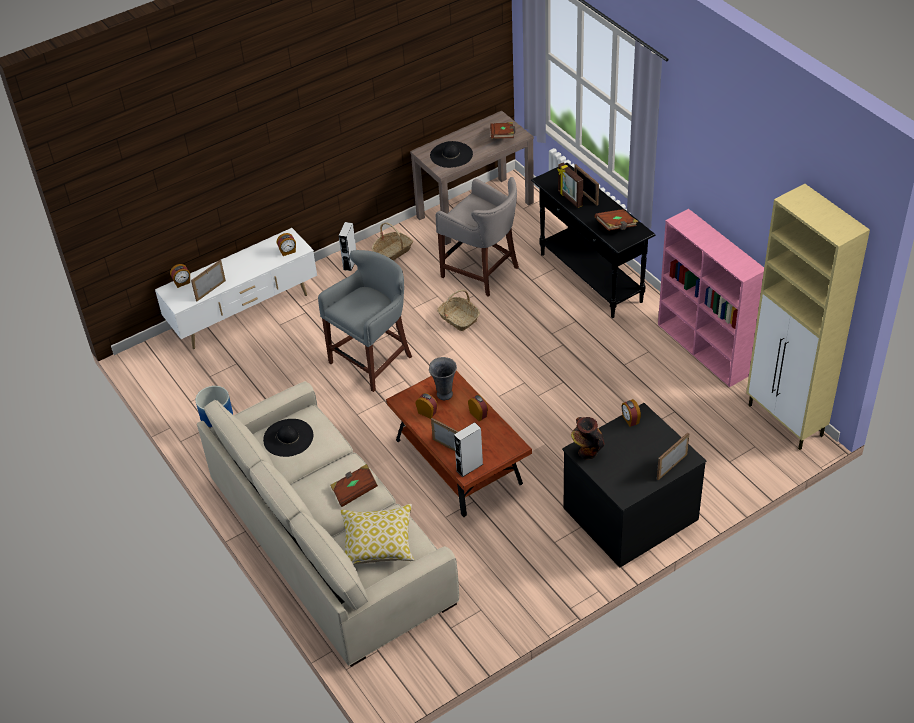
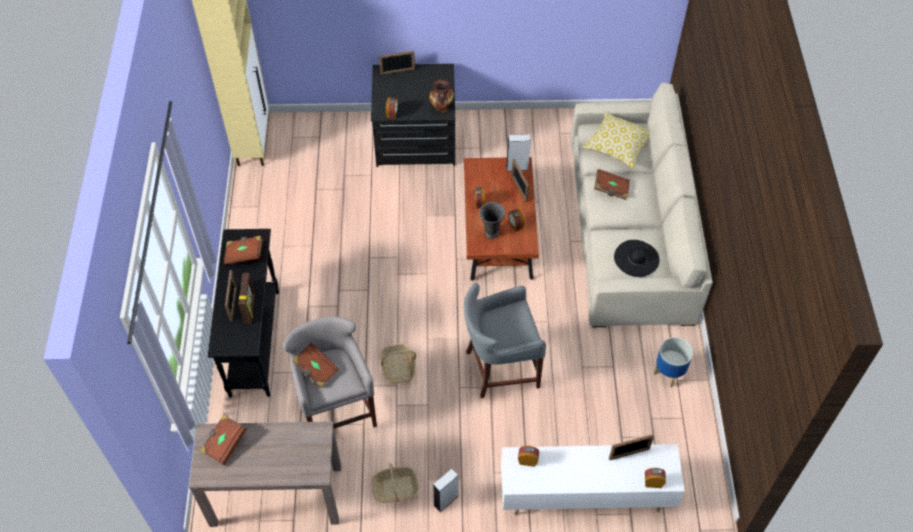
camera: 150 degrees left, 10 degrees up
black hat [430,141,473,168] -> none
pink bookcase [658,209,764,387] -> none
none -> brown book [292,342,339,388]

